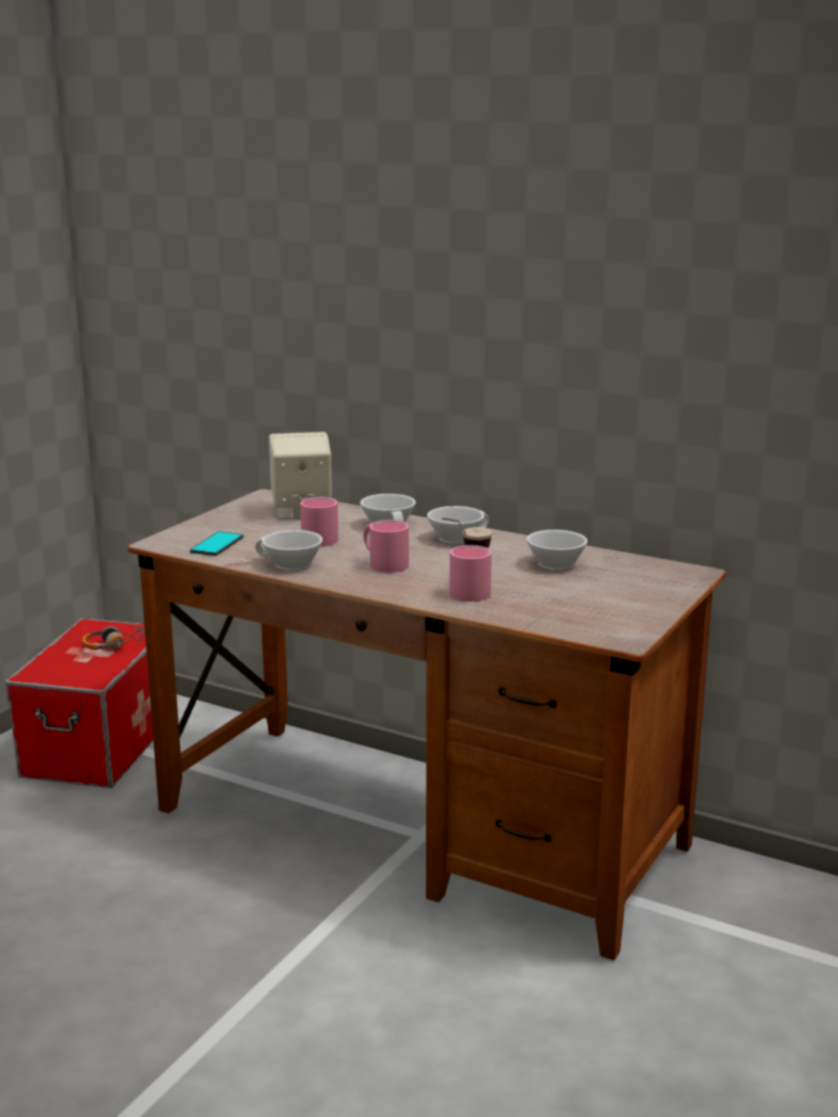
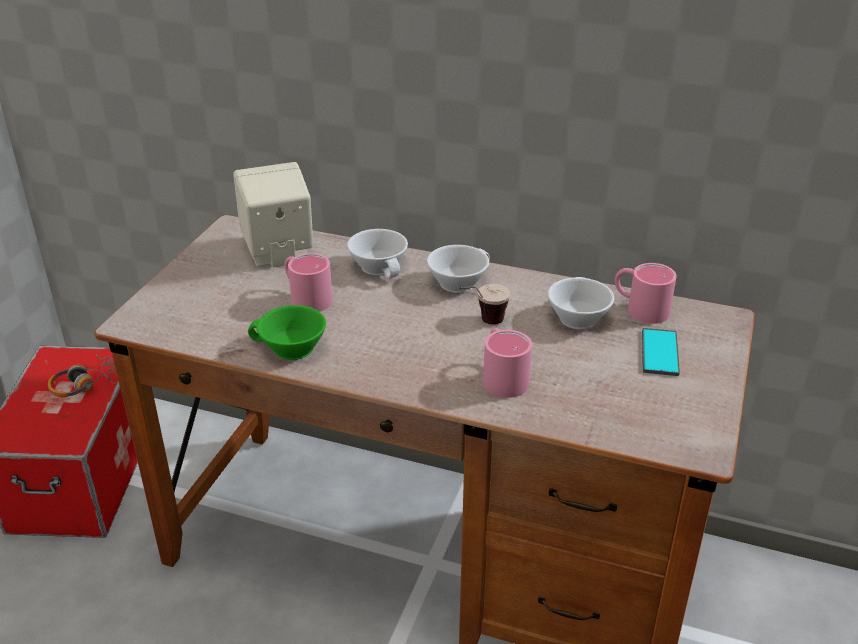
camera: 10 degrees left, 15 degrees up
phone [190,531,244,556] -> phone moved to [642,328,680,376]
white cup [255,530,323,570] -> green cup [248,305,326,360]
pink mug [363,520,409,573] -> pink mug moved to [615,263,677,324]

